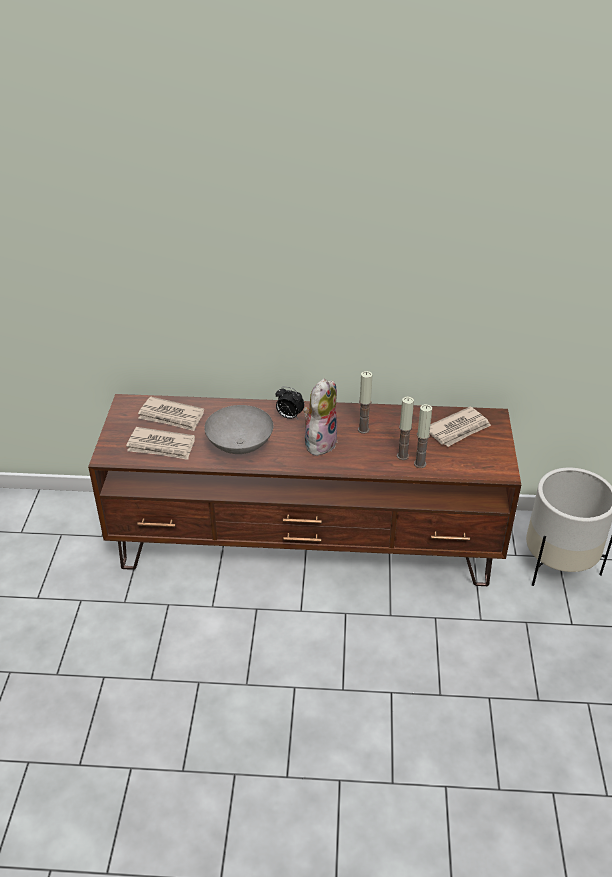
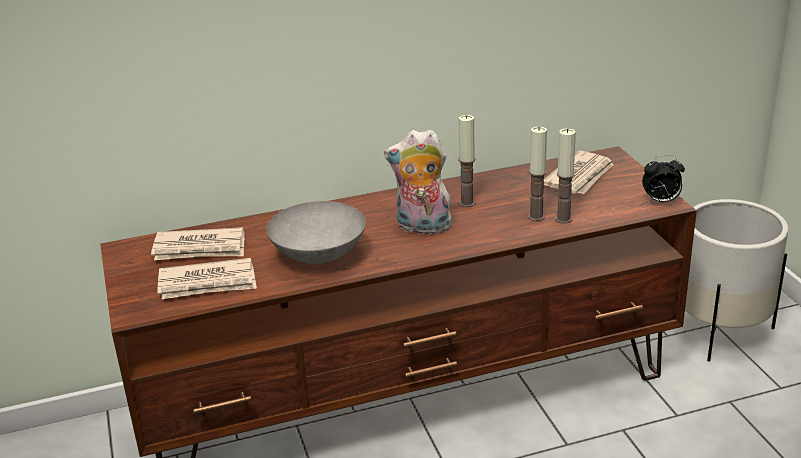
camera: 20 degrees left, 10 degrees down
alarm clock [275,386,304,419] -> alarm clock moved to [642,155,685,202]
plush toy [303,379,338,458] -> plush toy turned 90 degrees counterclockwise [384,130,456,234]

